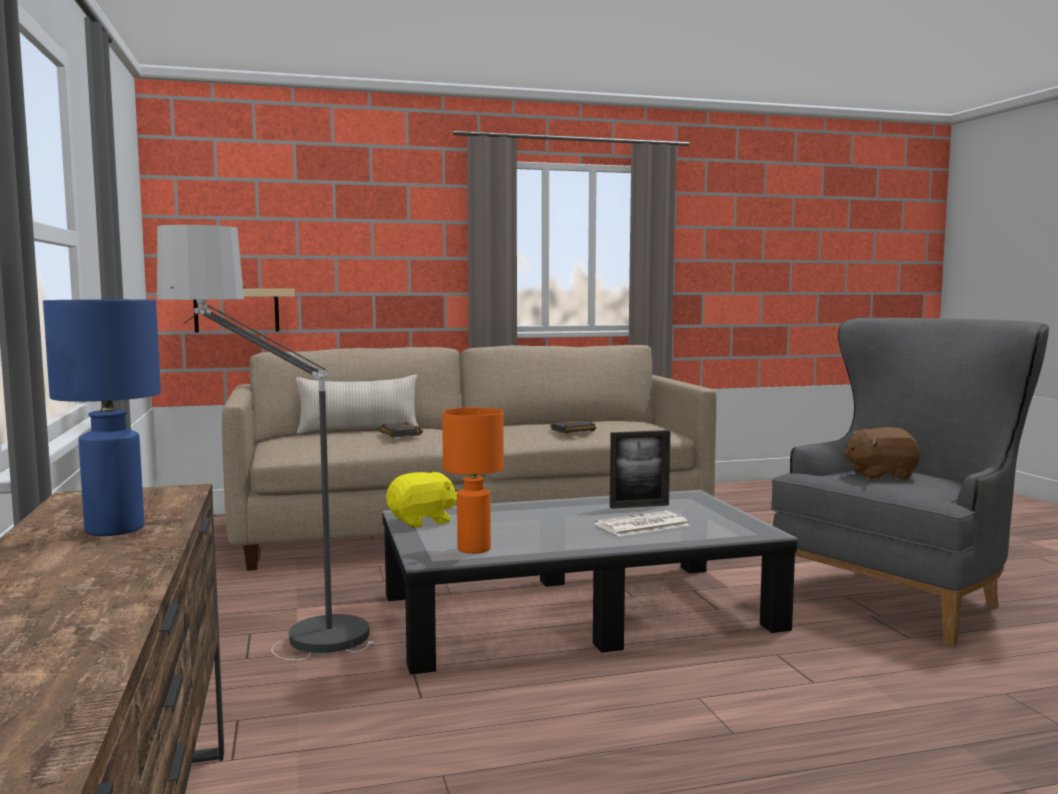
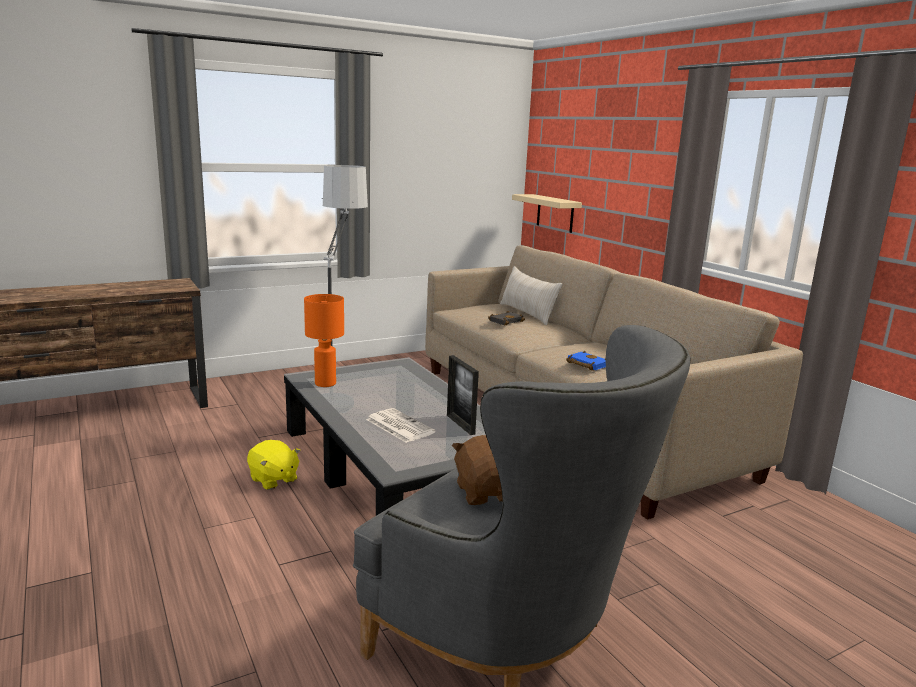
camera: 75 degrees right, 10 degrees up
blue table lamp [43,299,161,536] -> none
yellow plush toy [386,472,457,528] -> yellow plush toy moved to [247,440,300,490]
black book [550,419,596,434] -> blue book [566,351,606,371]

